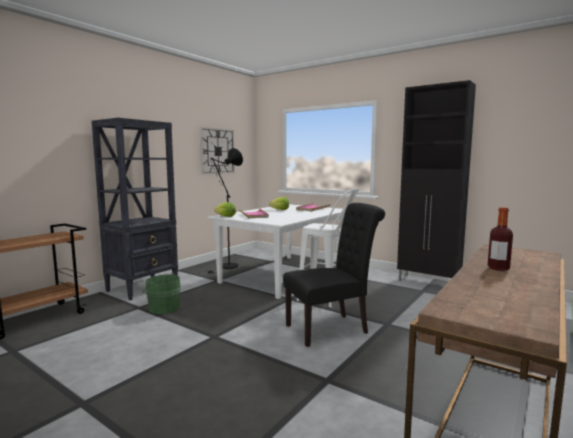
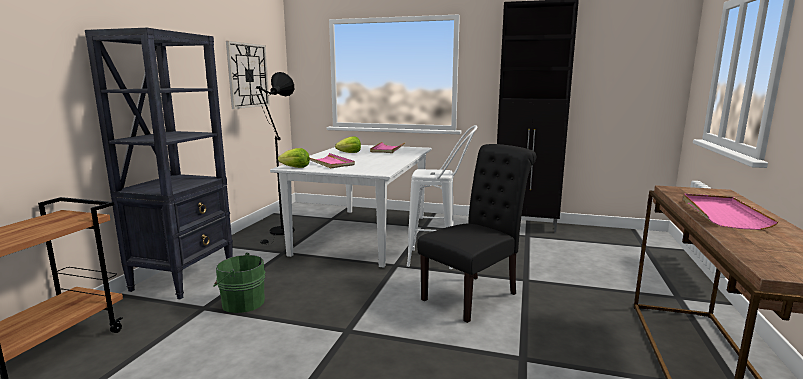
camera: 20 degrees left, 5 degrees up
bottle [488,207,513,271] -> pink tray [683,194,778,230]

